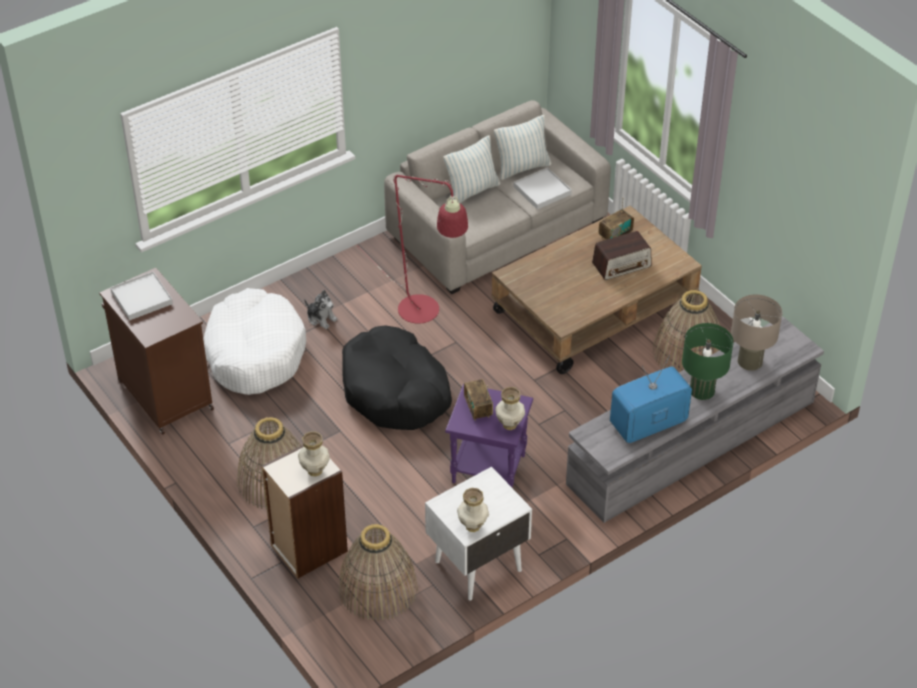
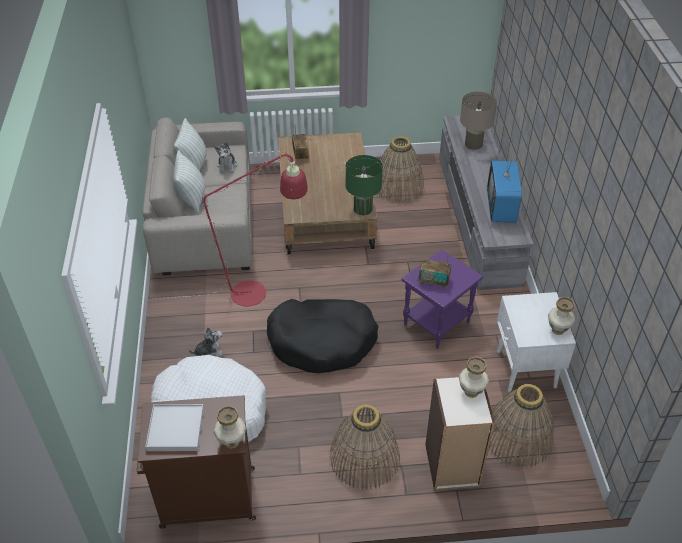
camera: 60 degrees left, 0 degrees up
vase [495,387,525,430] -> vase moved to [214,406,246,449]
white tray [513,167,572,210] -> plush toy [214,142,237,173]
radio [592,231,652,280] -> none
green table lamp [682,323,734,400] -> green table lamp moved to [346,155,383,215]

